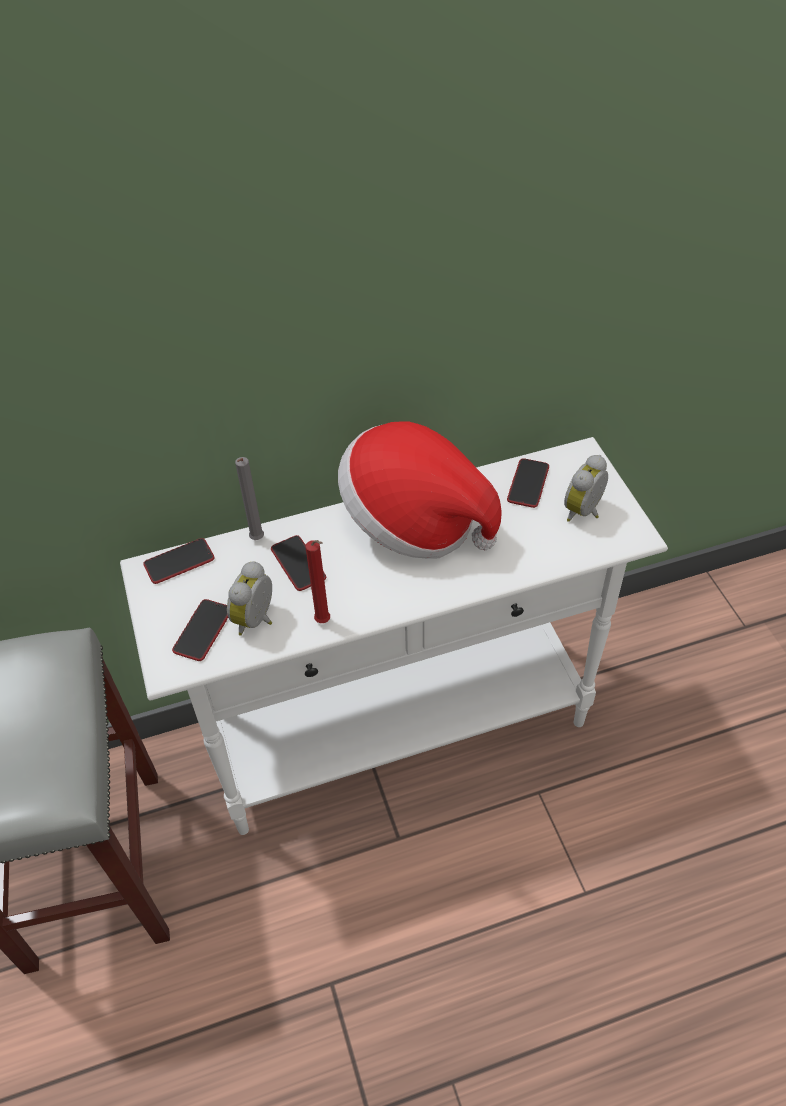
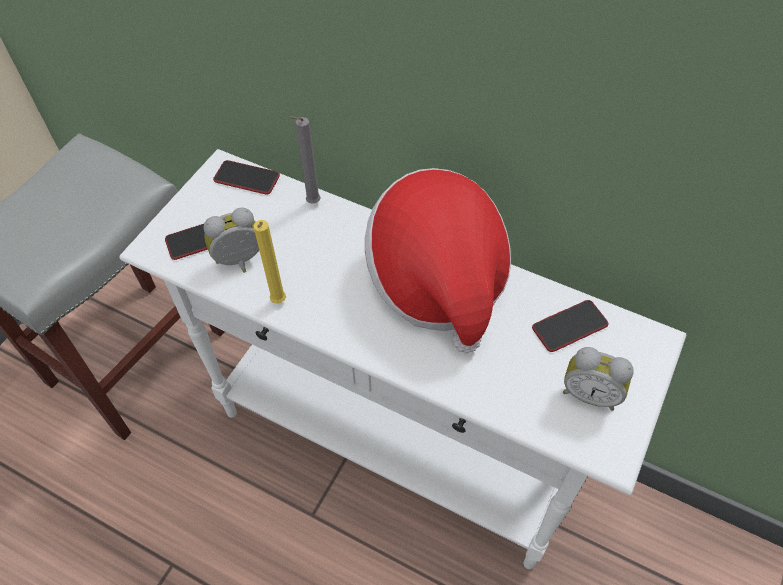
camera: 45 degrees right, 5 degrees up
phone [271,535,326,591] -> none
red candle [305,540,330,623] -> yellow candle [253,220,286,304]
alarm clock [564,455,608,522] -> alarm clock turned 150 degrees counterclockwise [563,347,634,411]

